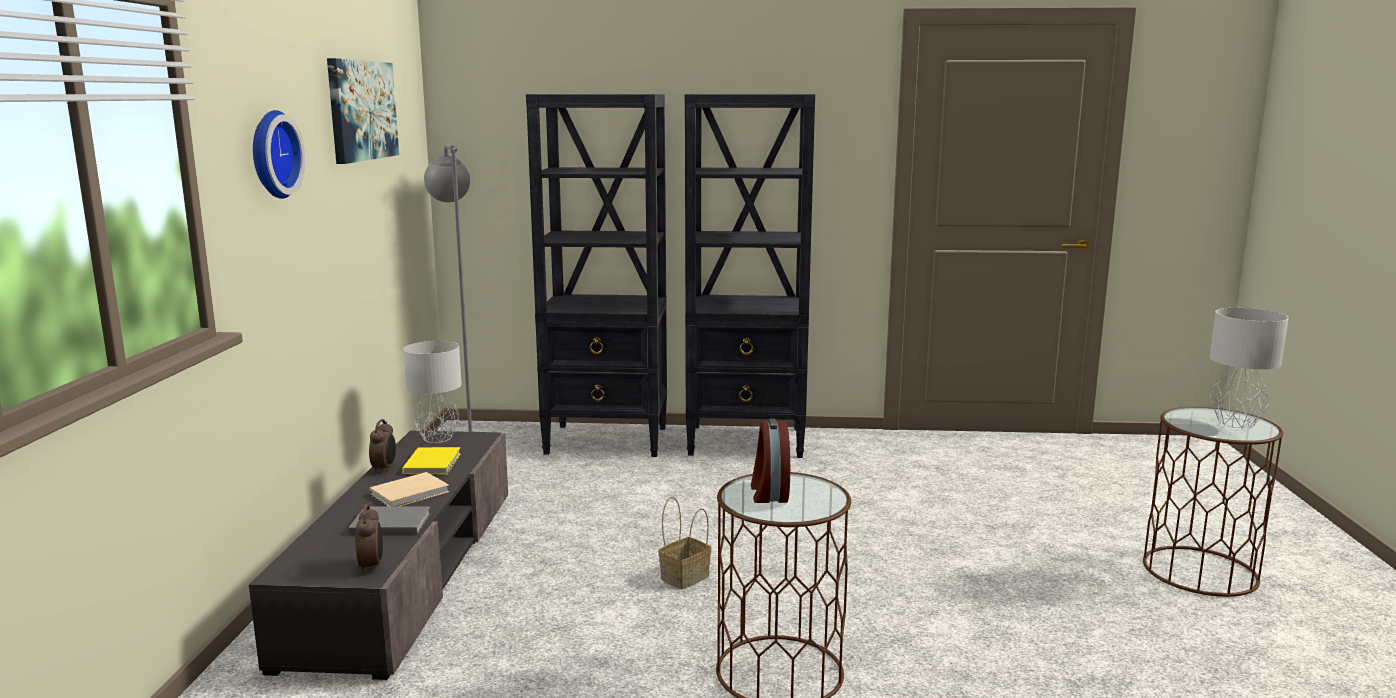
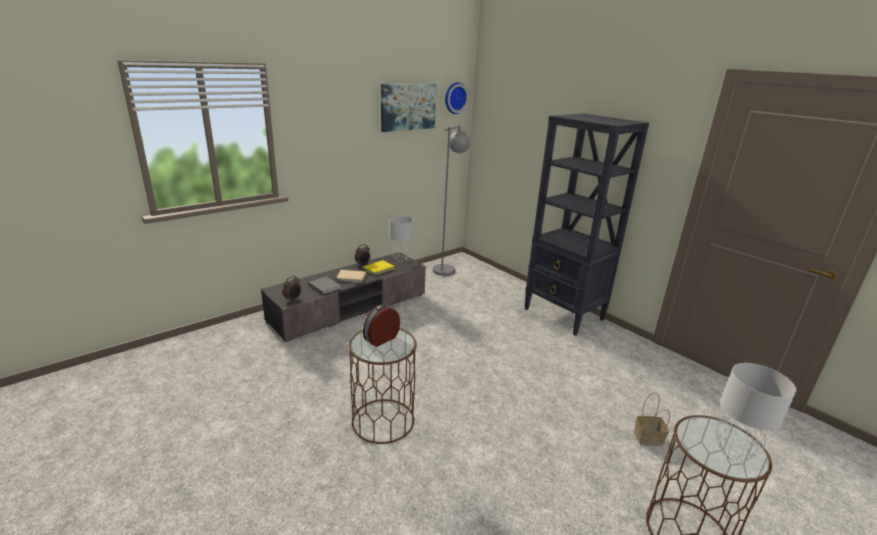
camera: 45 degrees right, 10 degrees up
wall clock [253,110,305,199] -> wall clock moved to [445,82,469,114]
black bookcase [526,94,667,457] -> none
basket [658,497,711,589] -> basket moved to [634,392,670,446]

